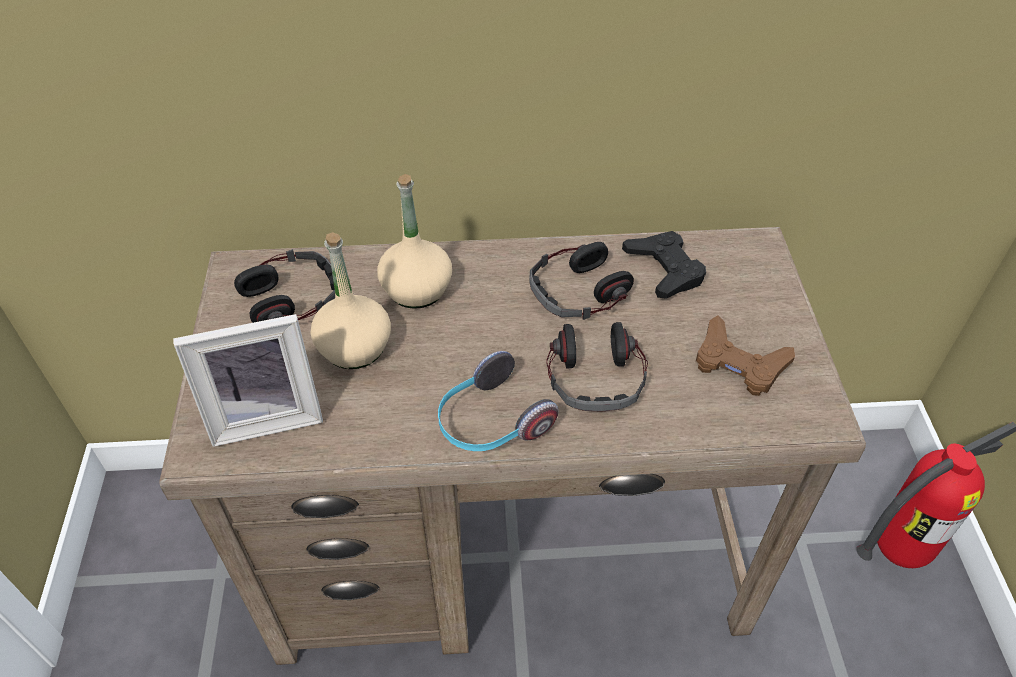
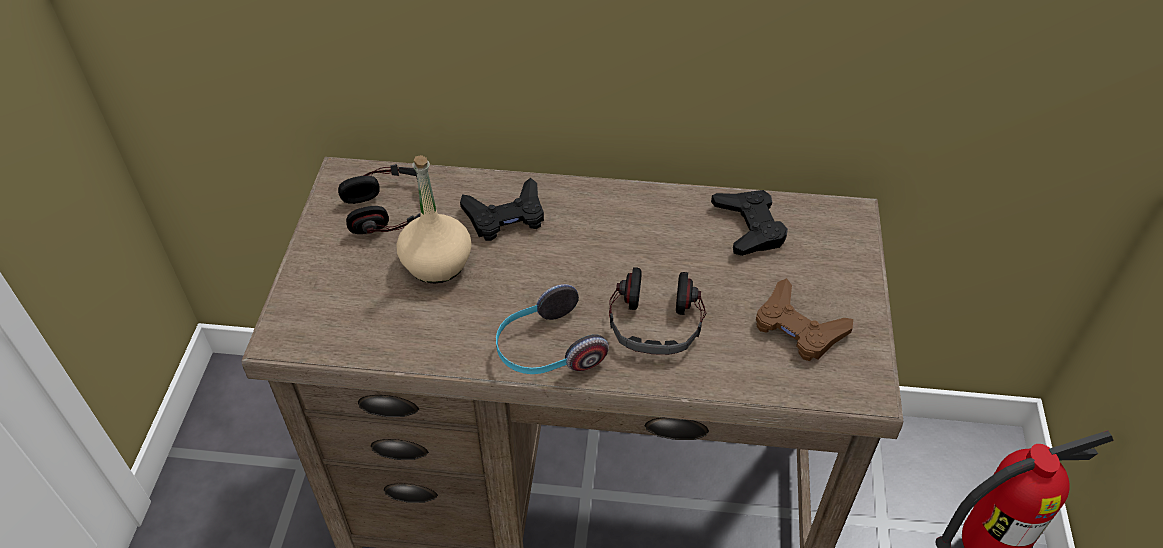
camera: 10 degrees right, 0 degrees up
picture frame [173,314,323,447] -> none
beige bottle [377,174,452,309] -> black game controller [460,178,544,241]
headphones [529,242,634,320] -> none

